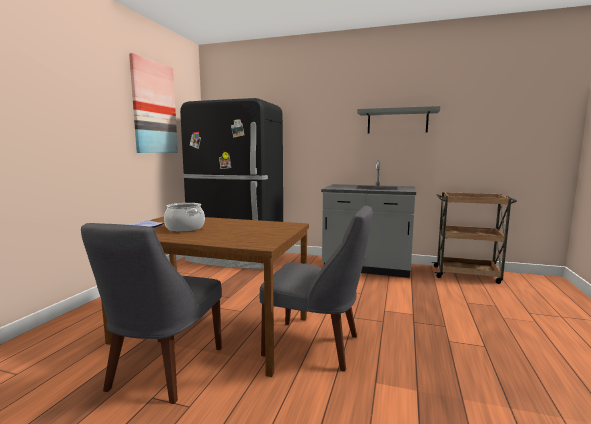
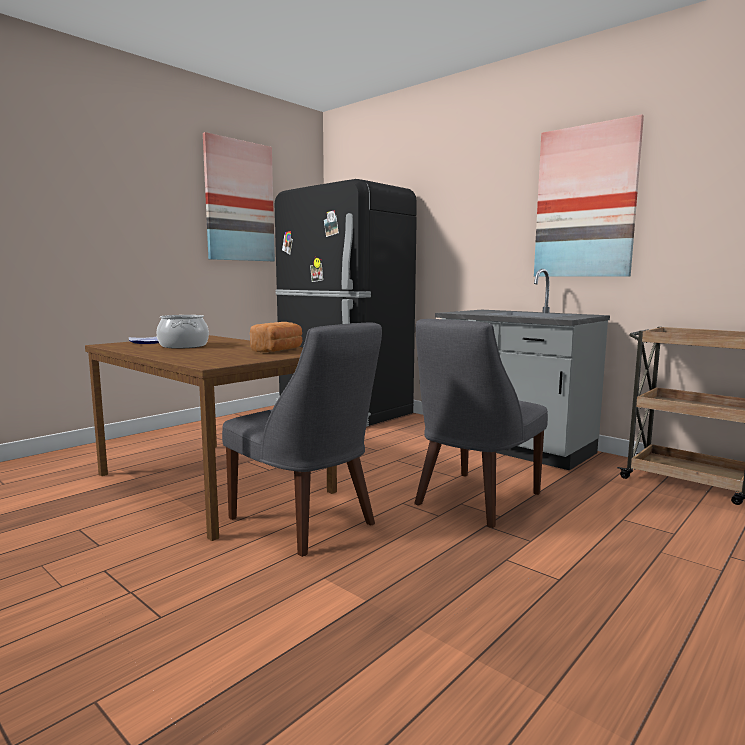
camera: 25 degrees right, 0 degrees up
grey chair [81,223,222,404] -> grey chair moved to [414,319,548,528]
grey shelf [357,106,441,133] -> picture [534,114,644,277]
none -> bread [250,322,302,352]

